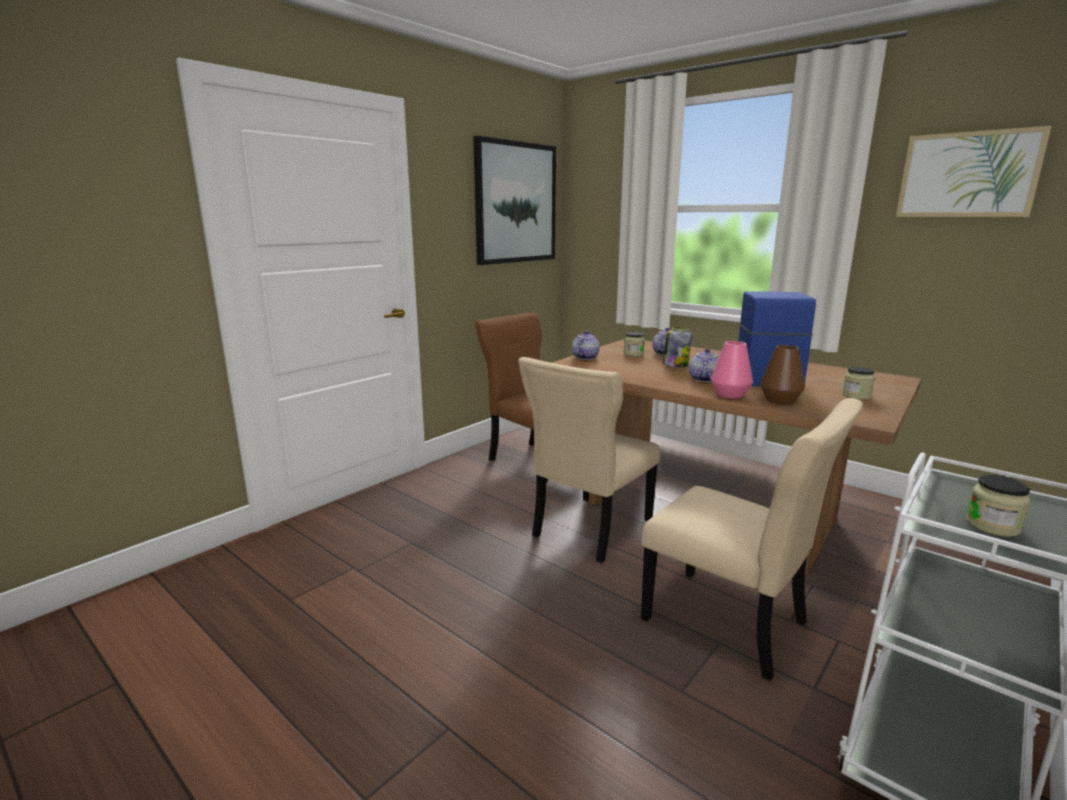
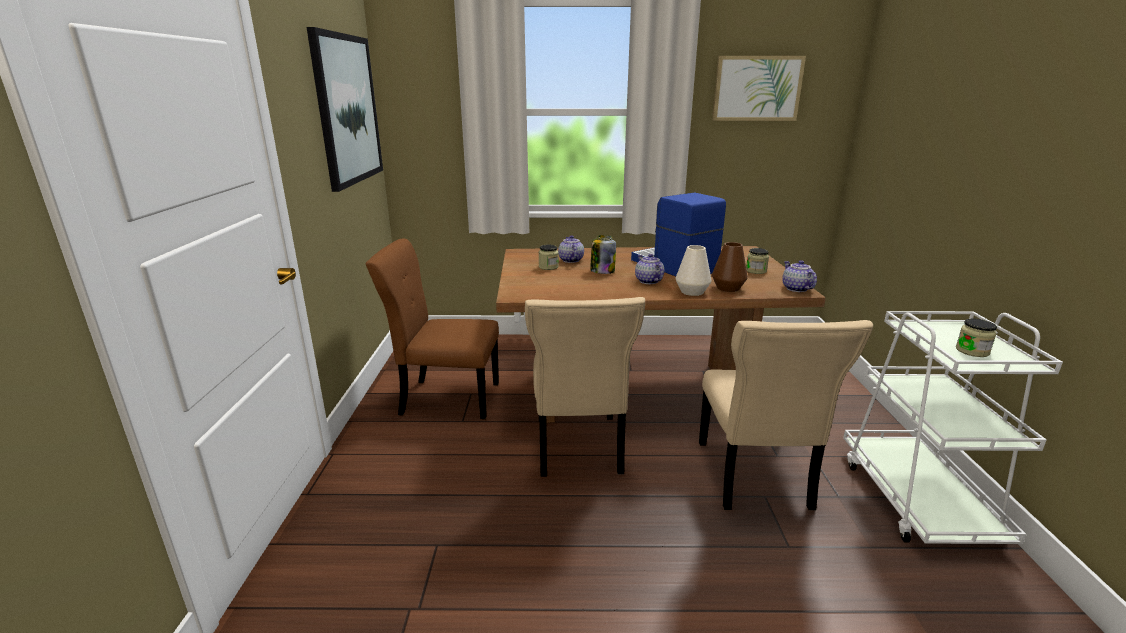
camera: 40 degrees left, 5 degrees up
teapot [572,331,599,360] -> teapot moved to [782,260,817,292]
beige chair [641,398,863,681] -> beige chair turned 90 degrees clockwise [699,320,873,510]
pink vase [711,341,753,399] -> white vase [676,245,712,296]

